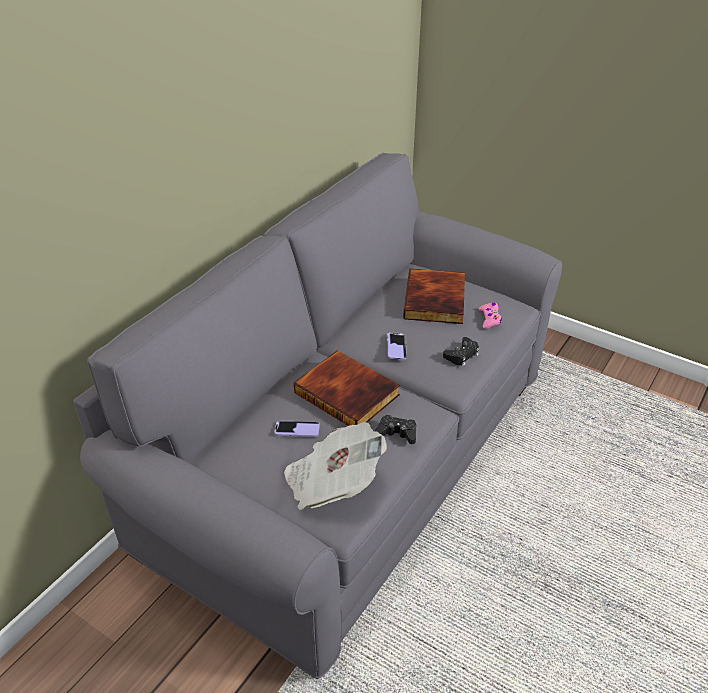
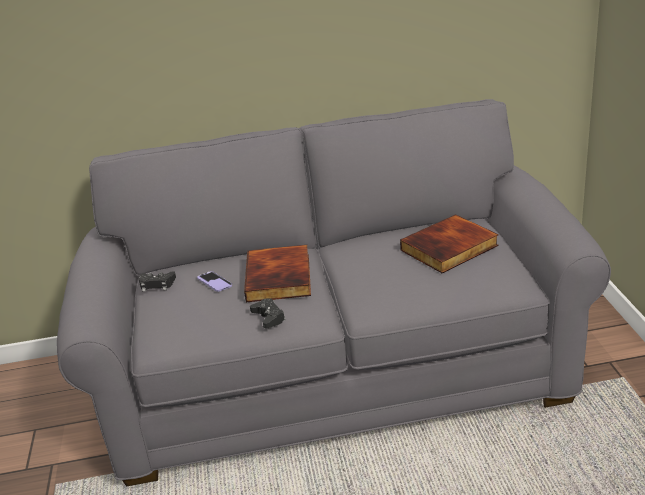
camera: 50 degrees right, 10 degrees down
newspaper [284,422,387,510] -> none
phone [387,333,407,360] -> none
black game controller [443,337,479,366] -> black game controller moved to [139,271,176,291]
pink game controller [479,303,502,329] -> none

